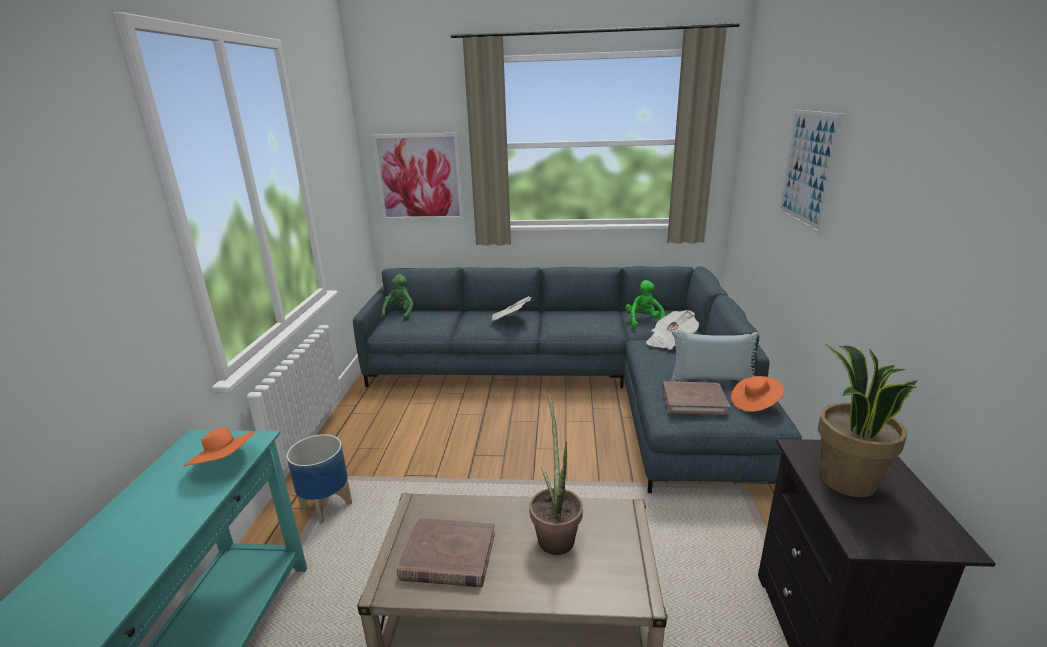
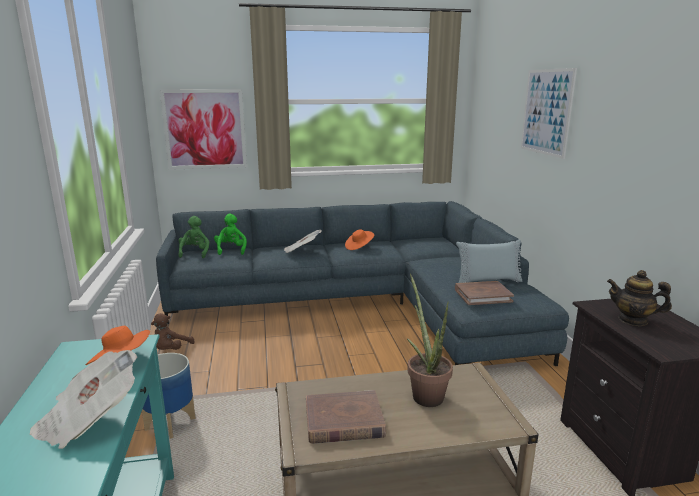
camera: 15 degrees left, 5 degrees down
green plush toy [625,280,665,329] -> green plush toy moved to [214,214,247,255]
newspaper [646,310,699,349] -> newspaper moved to [30,350,137,449]
orange hat [731,376,784,412] -> orange hat moved to [345,229,374,250]
potted plant [818,344,917,497] -> teapot [607,270,672,326]
none -> brown plush toy [151,313,195,350]

